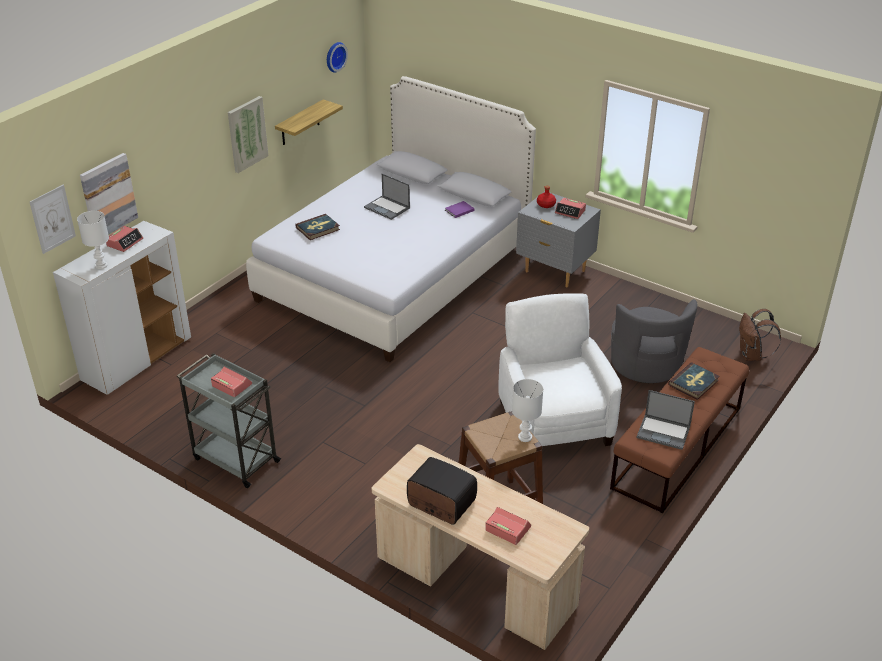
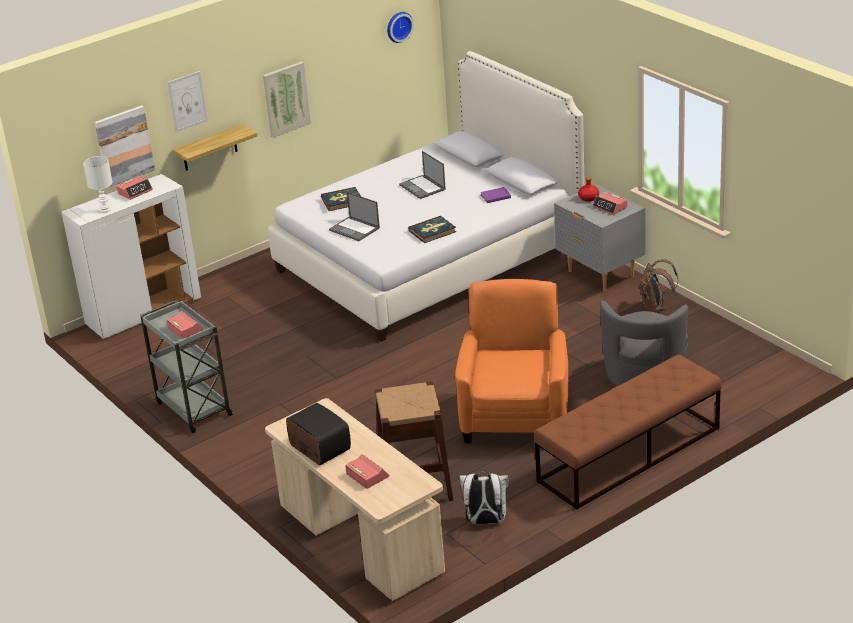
camera: 20 degrees right, 5 degrees down
picture [30,185,76,254] -> picture moved to [167,71,208,132]
shelf [275,99,343,145] -> shelf moved to [173,124,258,171]
white armchair [499,293,622,446] -> orange armchair [455,279,568,443]
white table lamp [512,379,543,442] -> none
laptop [636,390,695,450] -> laptop moved to [329,192,380,241]
book [668,362,720,400] -> book moved to [408,216,456,243]
brown backpack [739,309,781,361] -> brown backpack moved to [639,259,678,313]
none -> white backpack [459,472,509,524]

